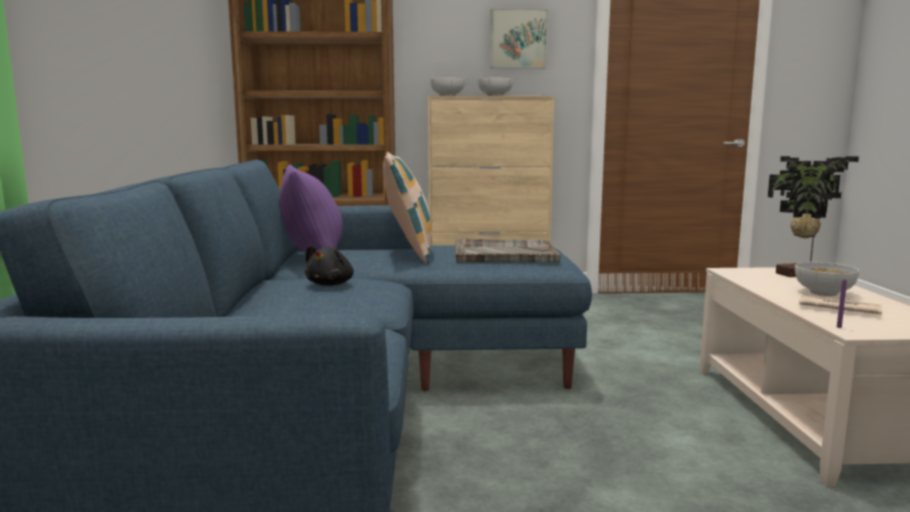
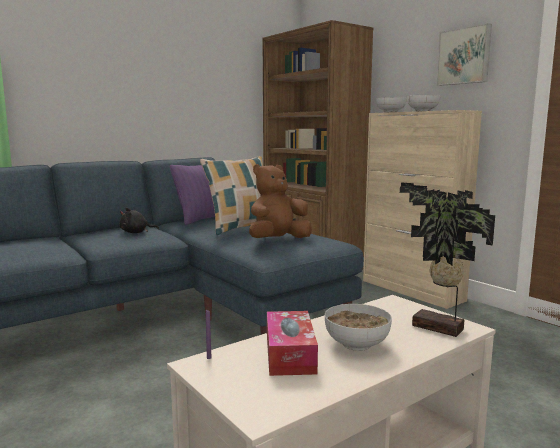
camera: 55 degrees right, 0 degrees up
grey tray [455,238,561,262] -> brown plush toy [249,164,312,238]
newspaper [799,295,882,314] -> tissue box [267,311,318,376]

